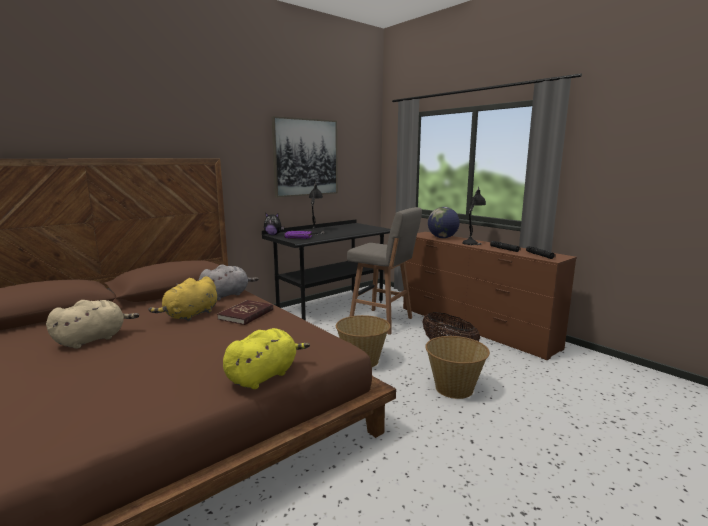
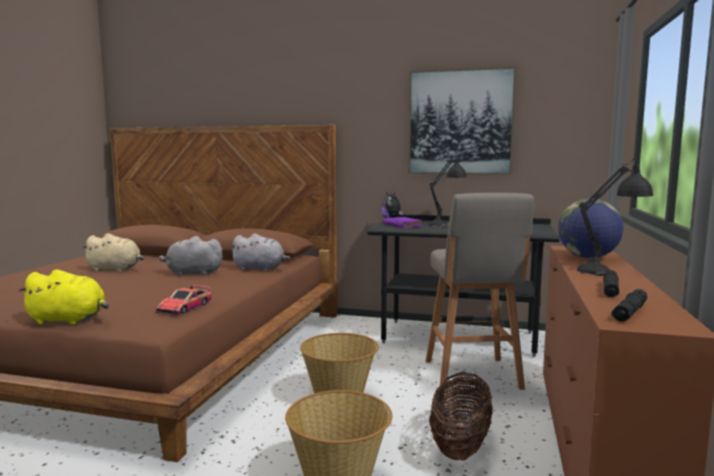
camera: 55 degrees right, 5 degrees down
yellow plush toy [148,277,217,321] -> grey plush toy [159,236,223,276]
red book [217,300,273,325] -> none
none -> toy car [156,285,212,315]

